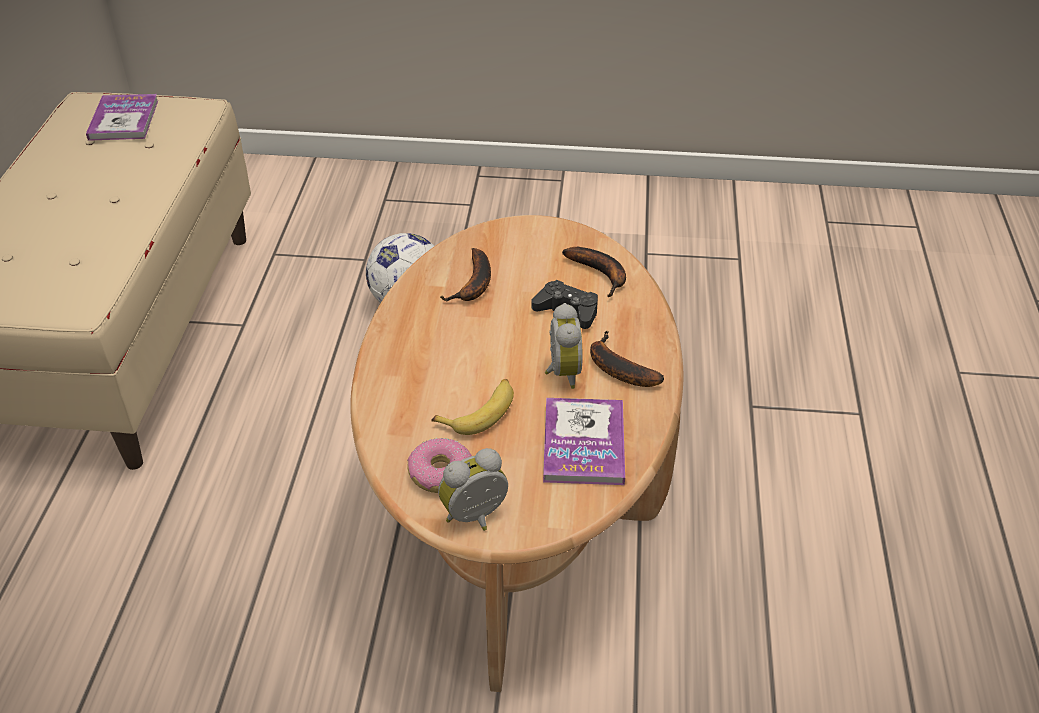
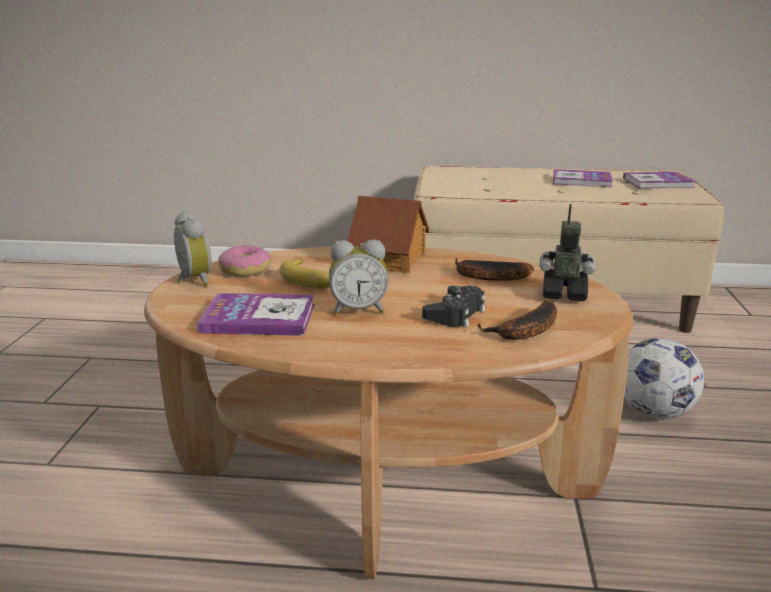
camera: 90 degrees right, 20 degrees down
banana [590,331,664,387] -> none
none -> toy house [347,196,429,273]
none -> toy robot [539,204,596,301]
none -> book [553,169,613,187]

